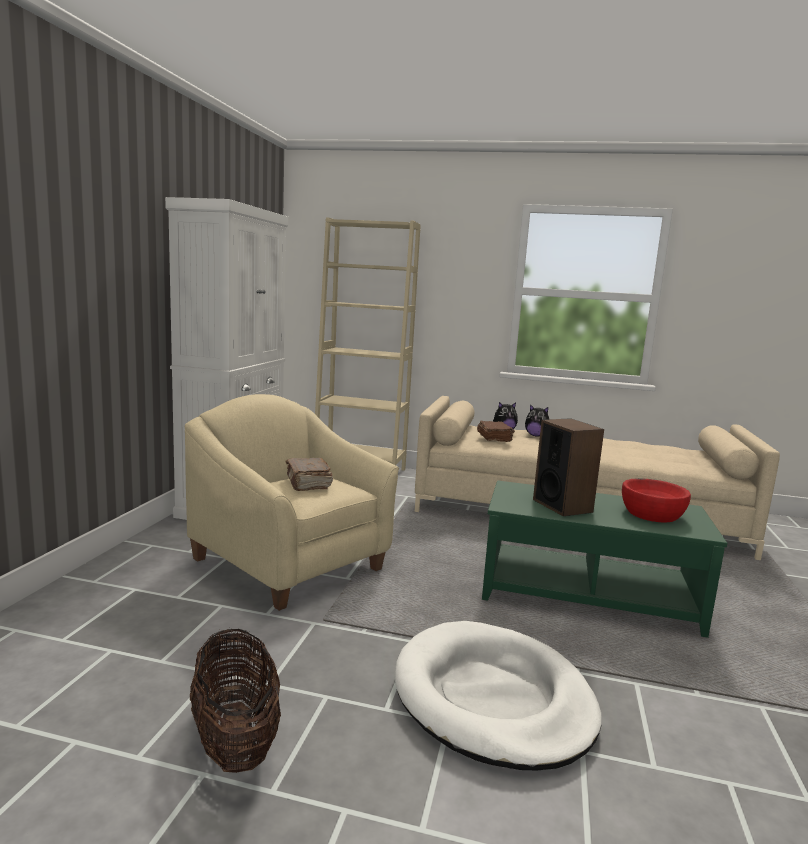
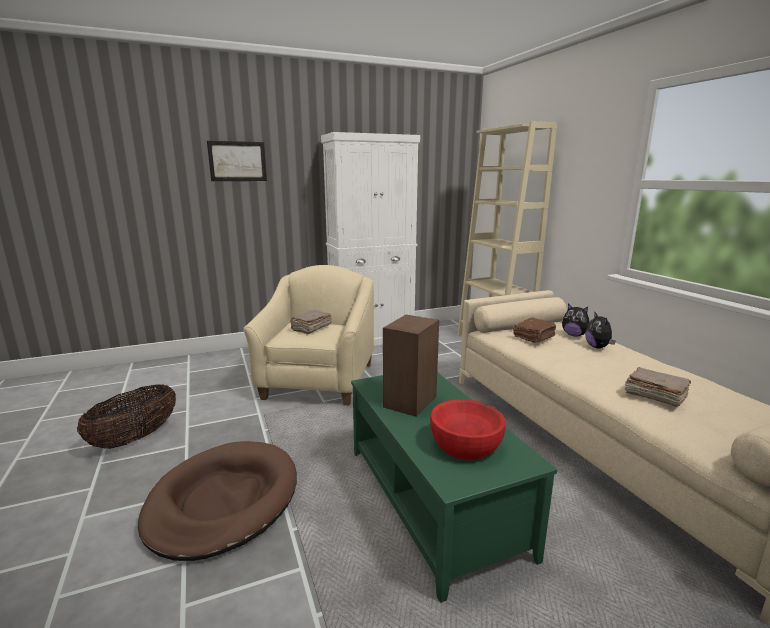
camera: 55 degrees right, 5 degrees up
white dog bed [394,621,602,770] -> brown dog bed [138,441,297,561]
none -> picture [207,141,267,181]
none -> brown book [625,367,691,407]

